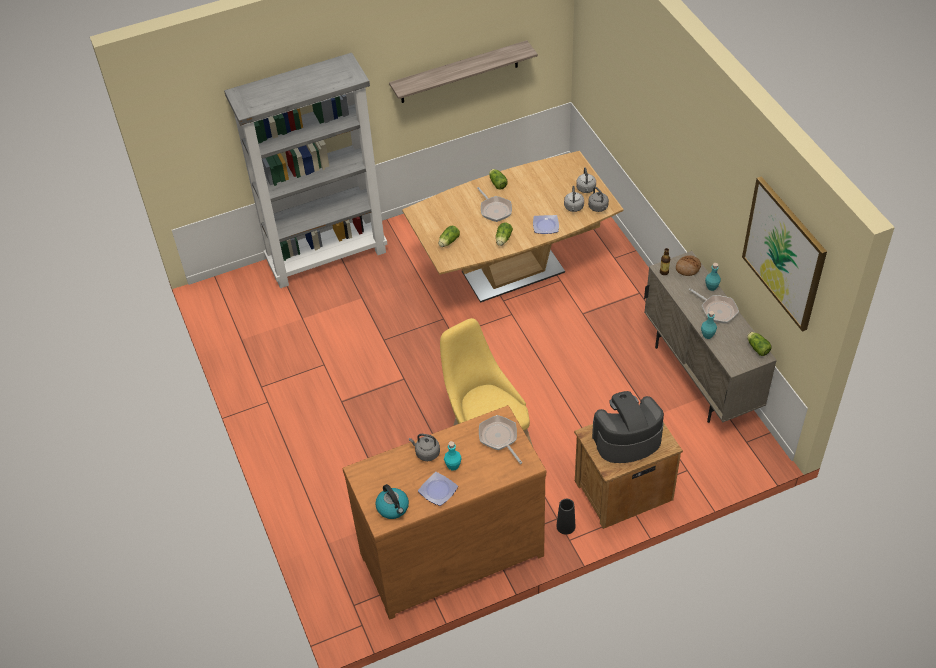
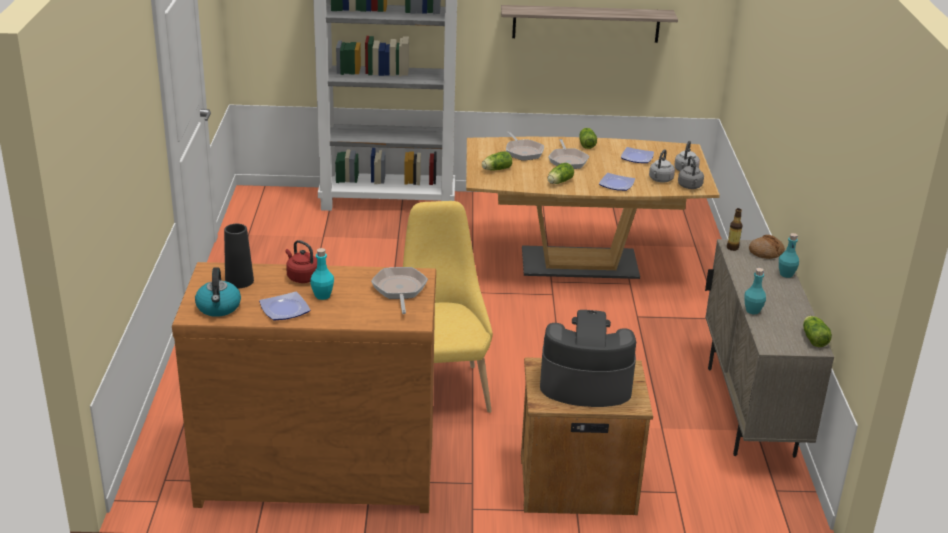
camera: 20 degrees right, 20 degrees down
grey kettle [409,434,440,461] -> red kettle [285,240,317,283]
black vase [556,499,575,535] -> black vase moved to [224,224,254,288]
frying pan [689,288,739,324] -> frying pan moved to [506,131,544,161]
picture [742,176,827,332] -> none
none -> plate [621,147,654,163]

